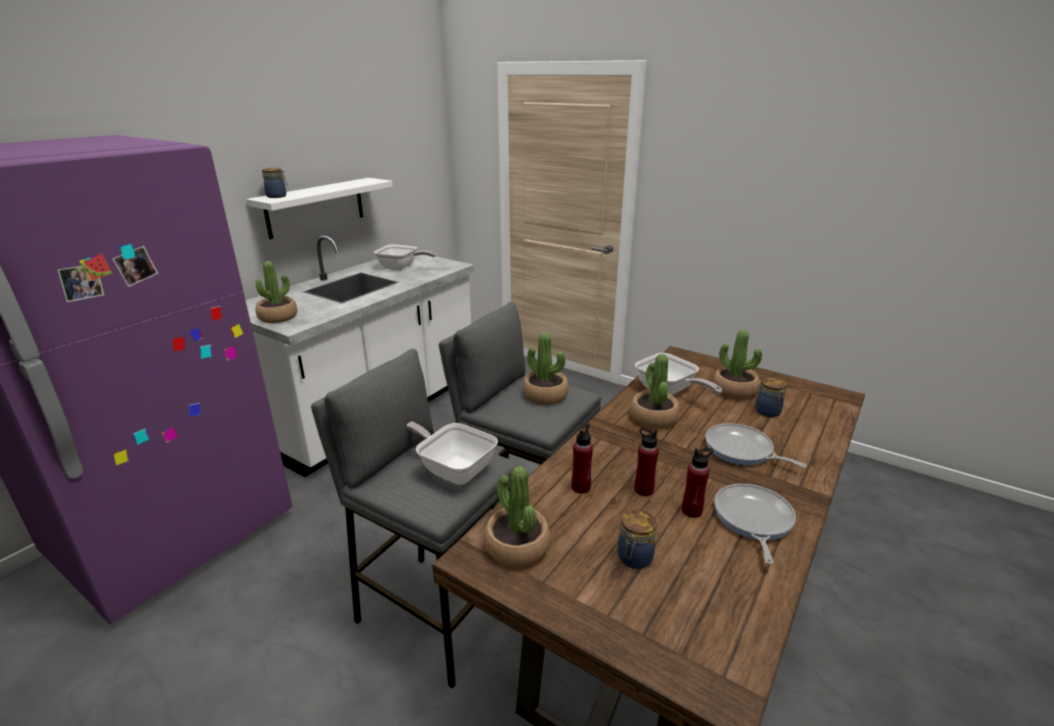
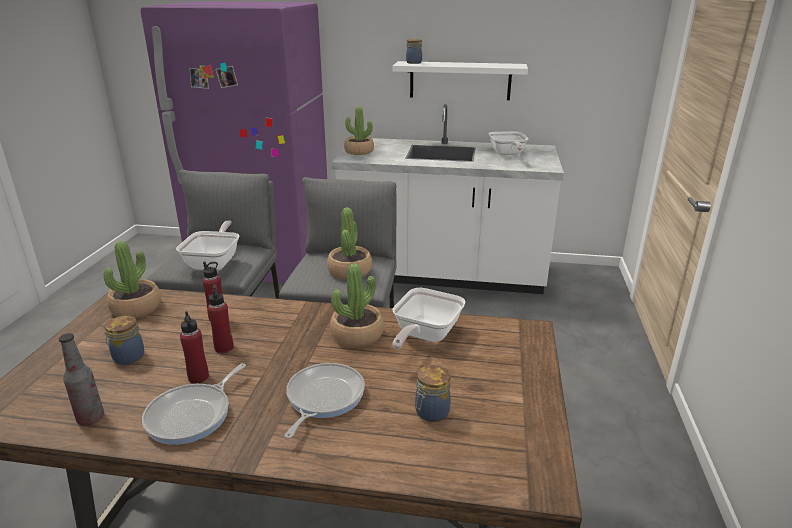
camera: 65 degrees right, 0 degrees up
potted plant [713,330,762,399] -> none
frying pan [715,484,796,564] -> frying pan turned 135 degrees clockwise [142,363,246,445]
none -> bottle [59,333,104,425]

